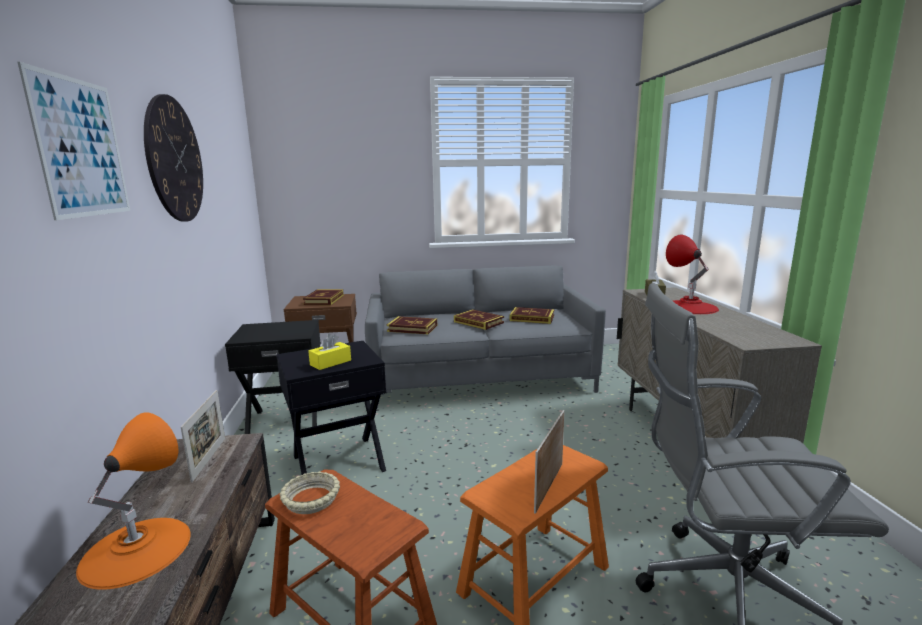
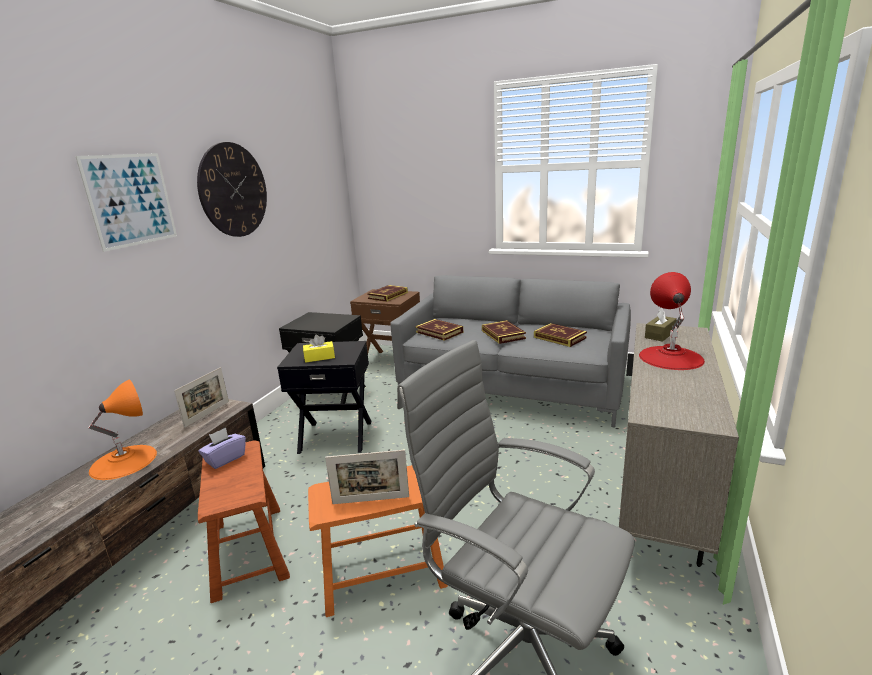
camera: 30 degrees right, 5 degrees up
beige bowl [280,472,340,514] -> purple tissue box [198,428,246,469]
picture frame [534,410,565,514] -> picture frame turned 150 degrees counterclockwise [325,450,409,504]

